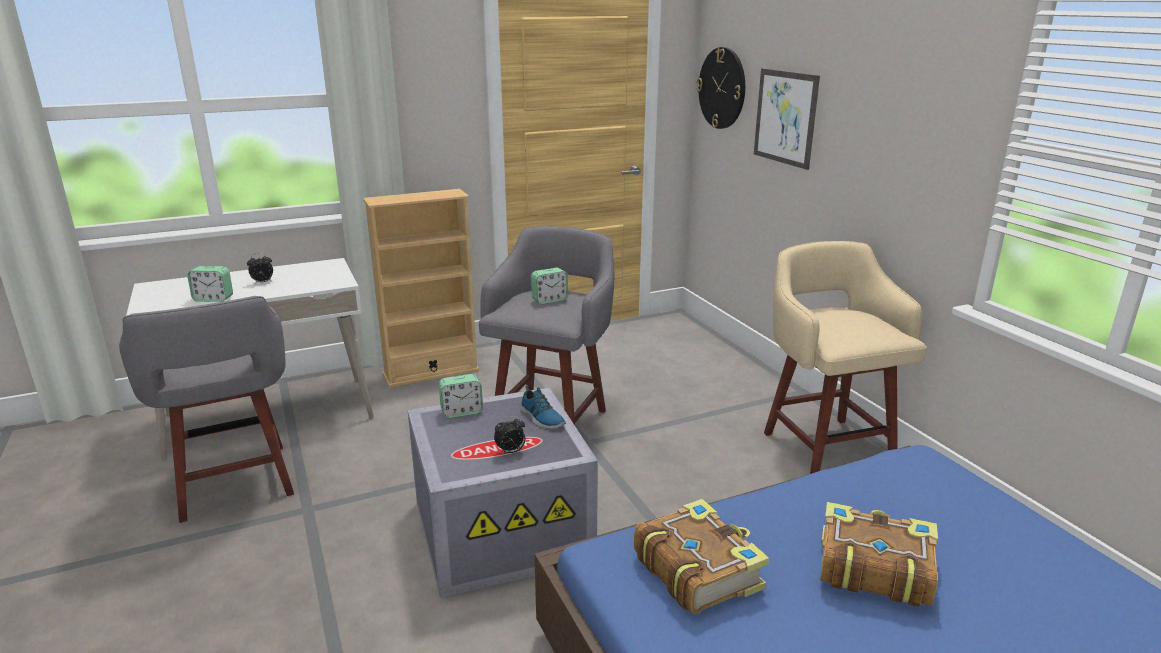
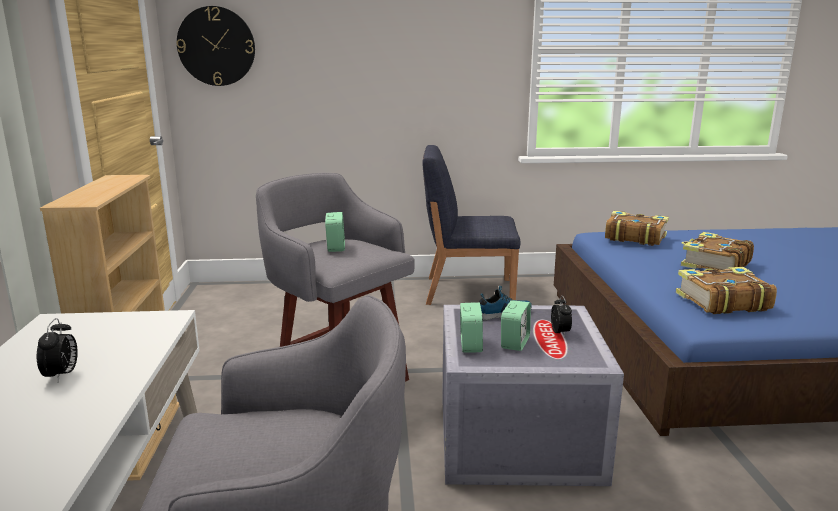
camera: 70 degrees left, 5 degrees down
alarm clock [187,266,233,302] -> alarm clock moved to [501,300,531,351]
picture [754,68,820,170] -> none
beige stool [764,241,927,474] -> blue chair [423,145,520,305]
none -> book [605,211,669,246]

